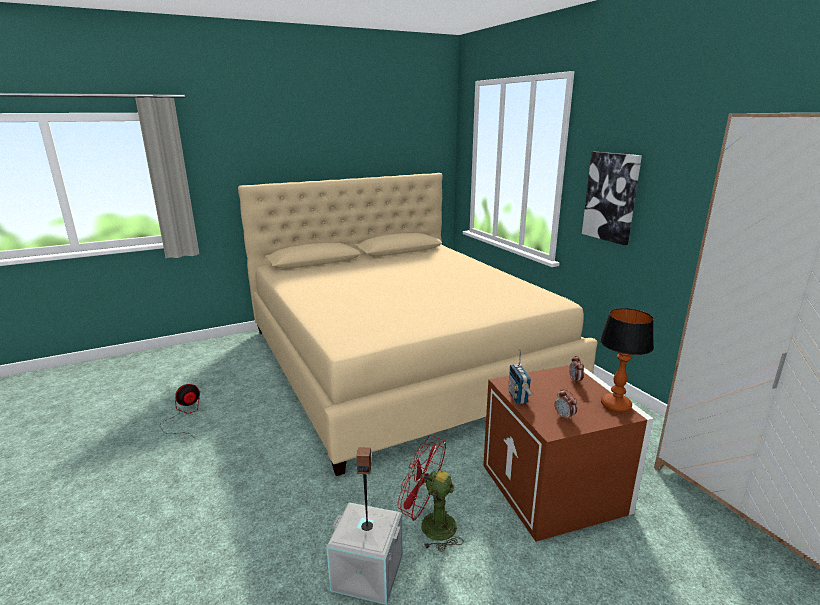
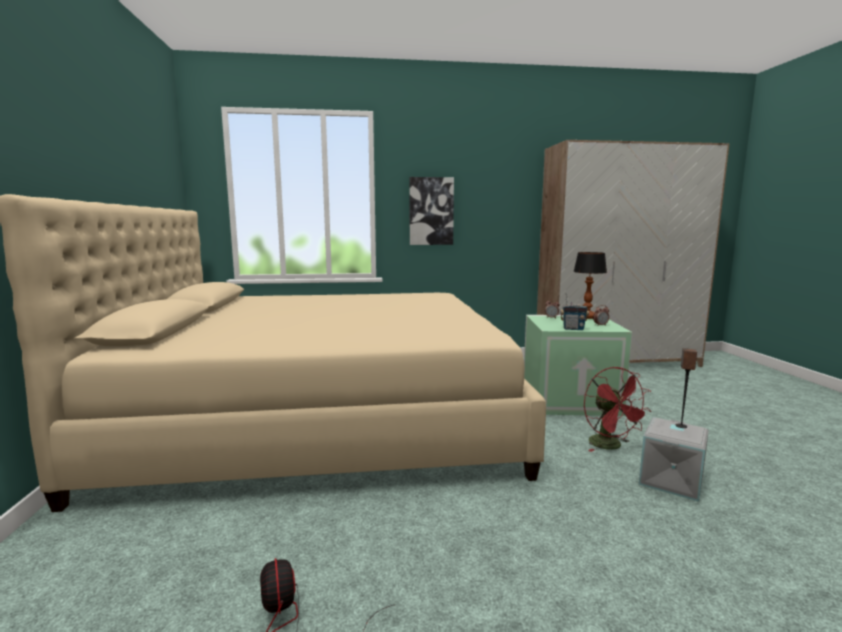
camera: 70 degrees left, 10 degrees down
red fan [398,435,464,552] -> red fan turned 60 degrees counterclockwise [584,367,651,452]
brown storage box [483,365,654,542] -> green storage box [524,315,632,416]

